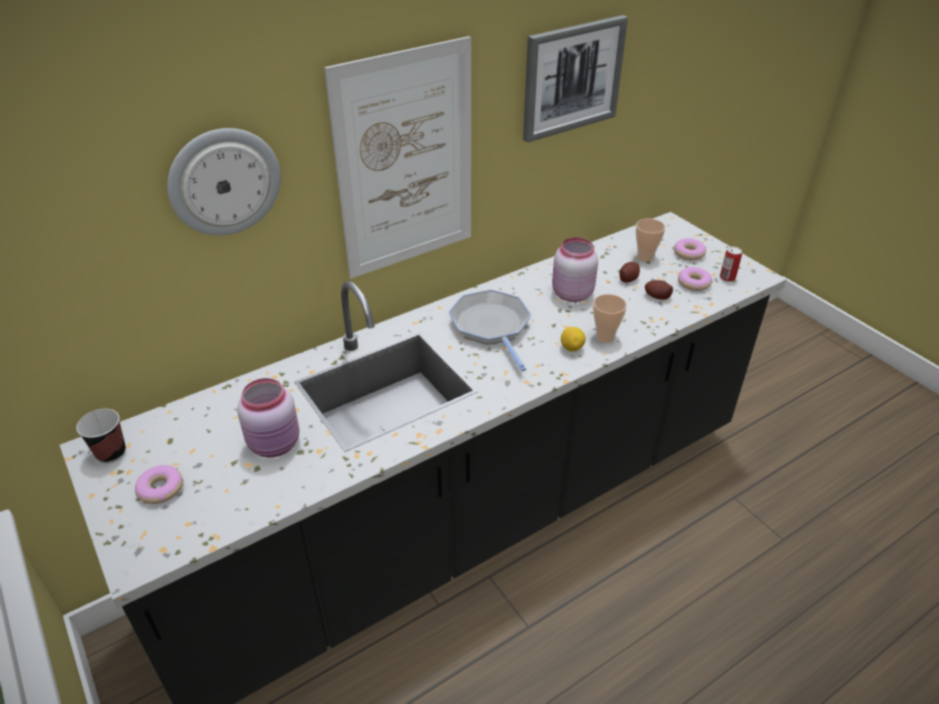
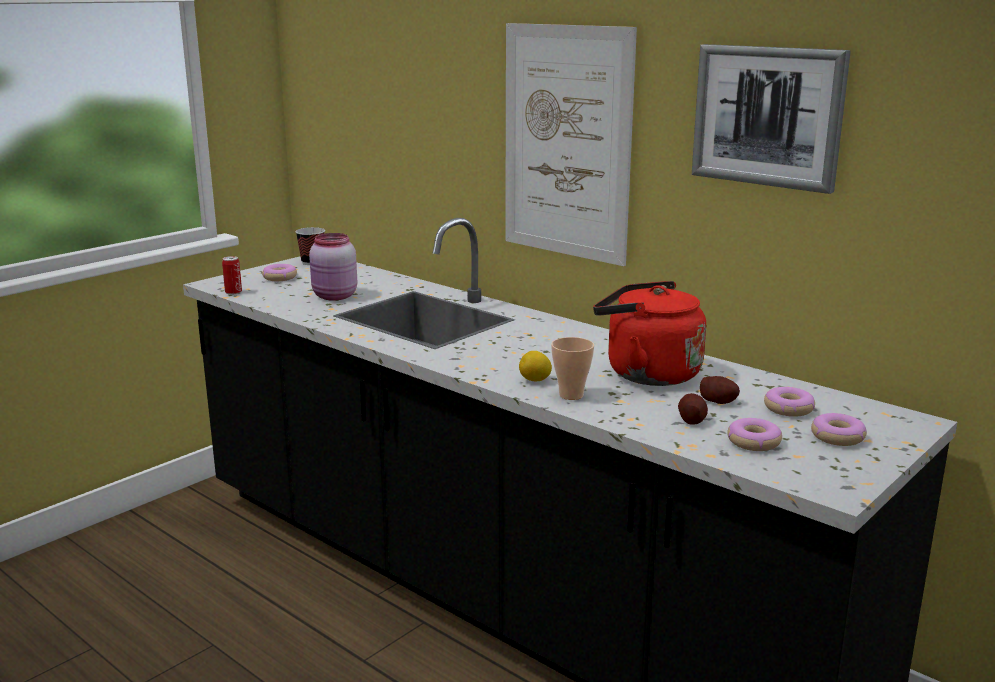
camera: 75 degrees right, 20 degrees down
wall clock [167,128,281,236] -> none
frying pan [449,289,531,372] -> none
pink jar [552,237,598,302] -> red kettle [593,281,706,386]
cup [636,219,666,262] -> donut [764,387,815,417]
can [720,247,742,282] -> can moved to [222,256,242,295]

